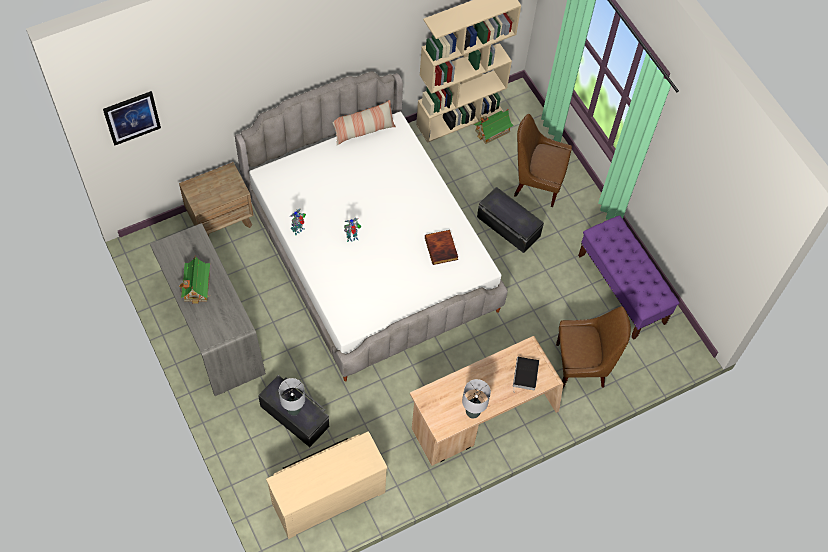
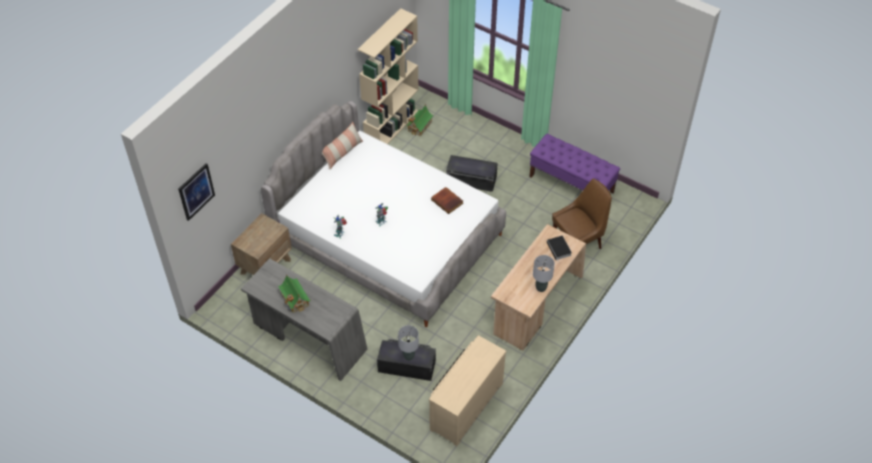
camera: 25 degrees left, 10 degrees down
brown chair [514,114,572,207] -> none

